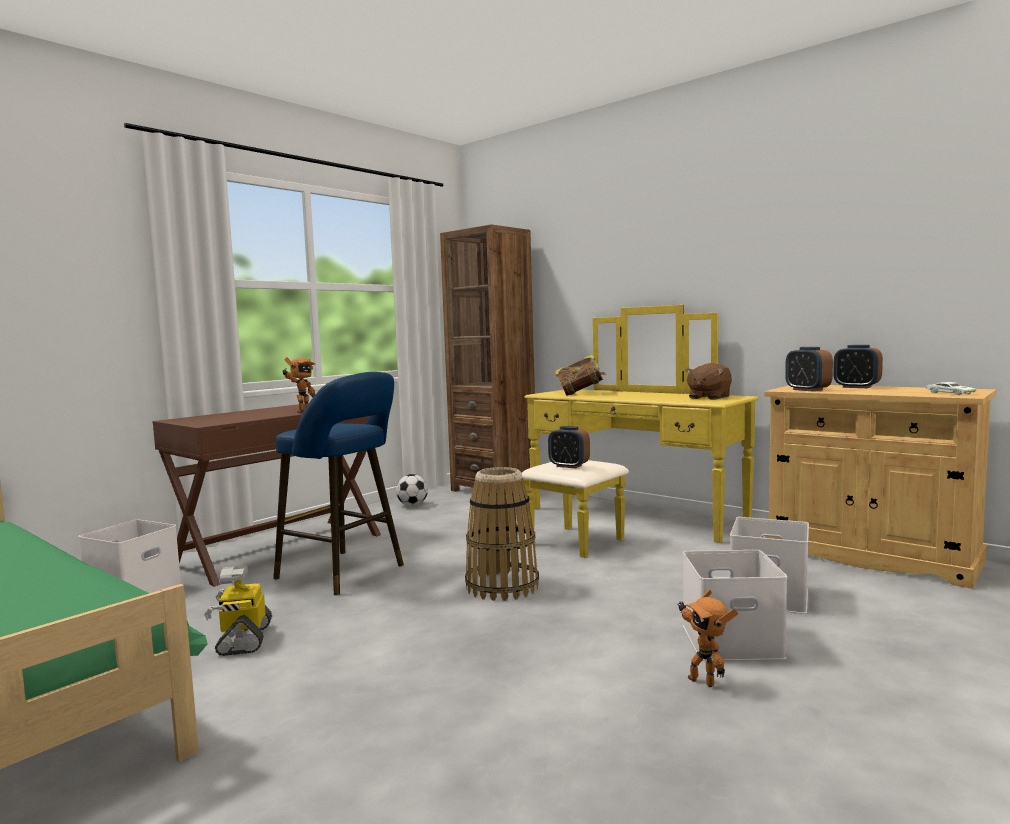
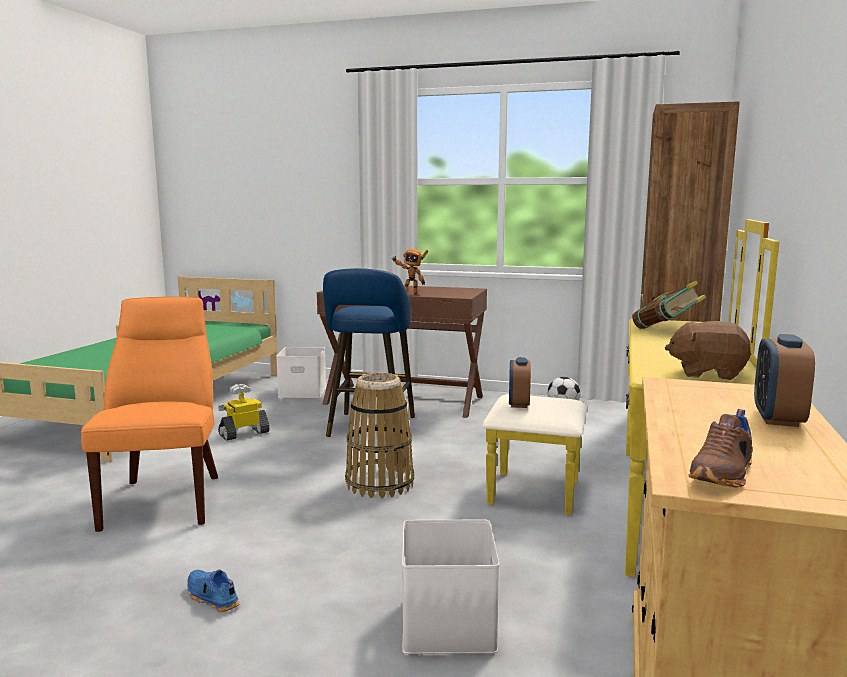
camera: 65 degrees right, 5 degrees up
toy robot [677,589,738,687] -> blue shoe [187,569,240,612]
white storage box [683,550,787,661] -> none
alarm clock [785,347,833,391] -> none
white toy car [926,382,977,395] -> brown shoe [688,409,753,488]
none -> orange chair [81,297,218,532]

